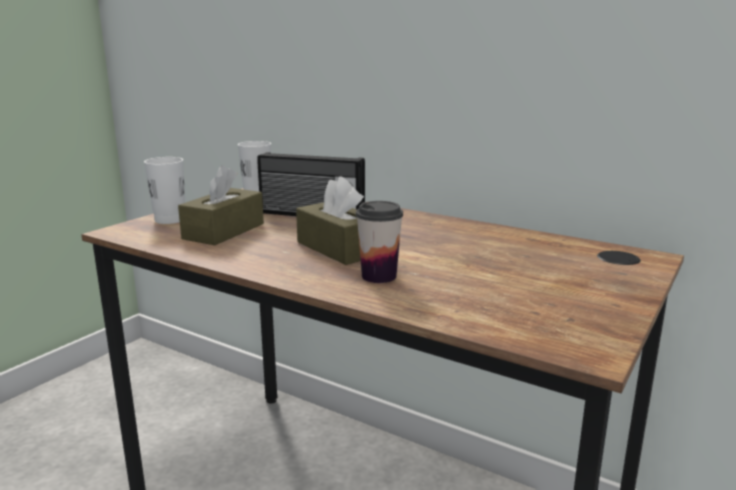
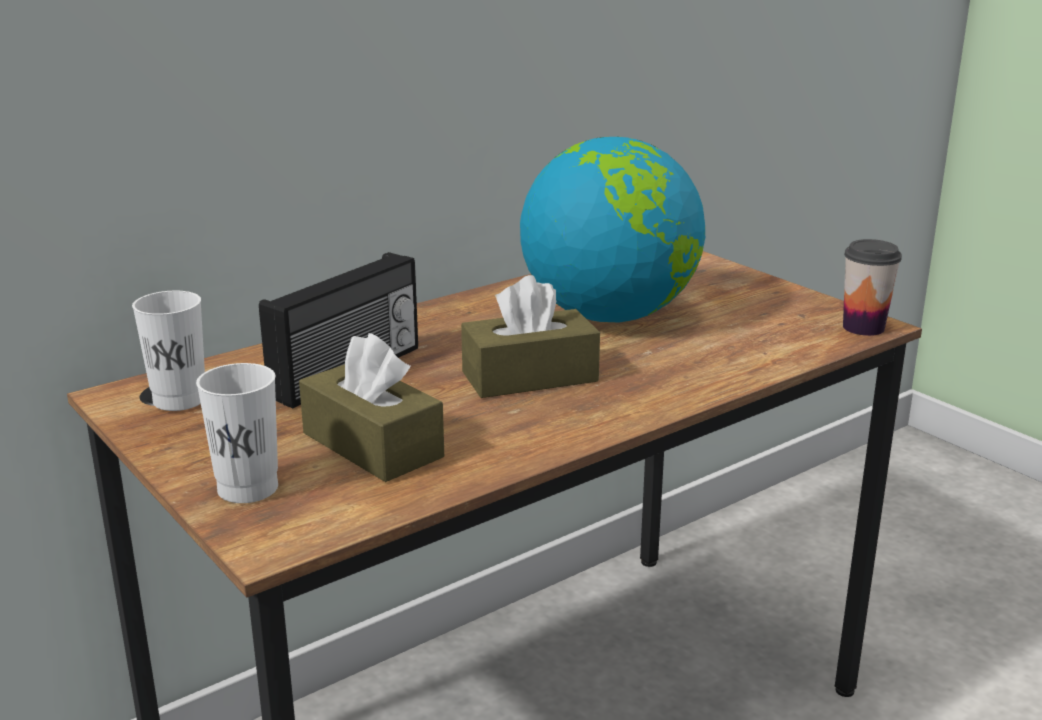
camera: 70 degrees left, 5 degrees up
cup [356,201,403,283] -> cup moved to [843,239,902,336]
none -> globe [520,136,705,323]

